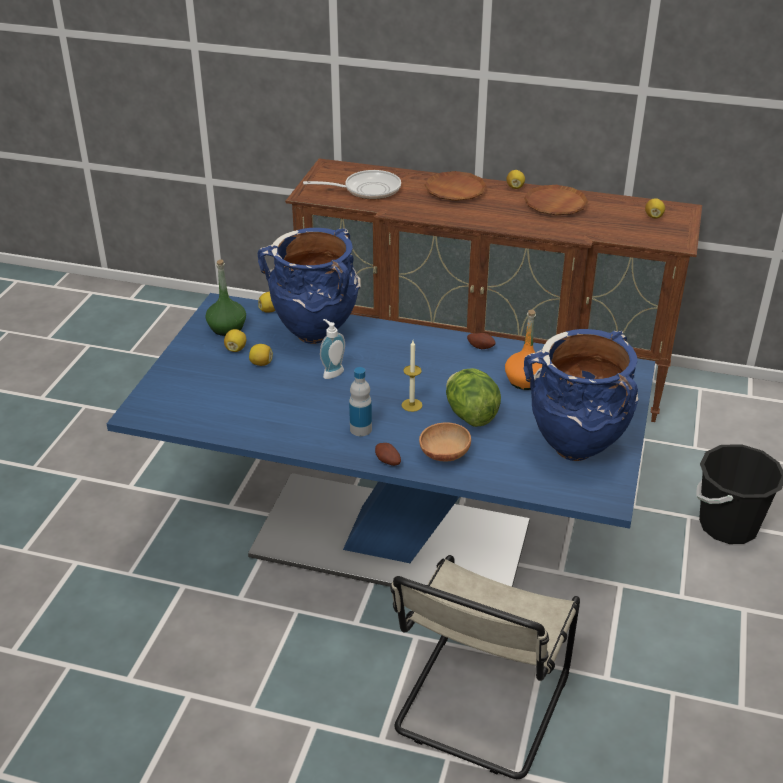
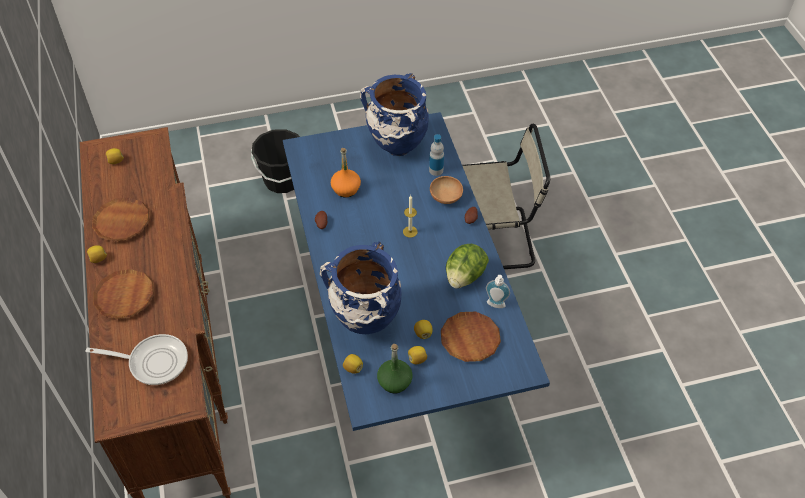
camera: 120 degrees left, 15 degrees up
frying pan [303,170,401,199] -> frying pan turned 135 degrees clockwise [85,334,188,385]
soap dispenser [320,319,345,379] -> soap dispenser moved to [486,275,510,308]
bottle [349,367,372,436] -> bottle moved to [429,134,444,176]
lettuce [446,368,501,427] -> lettuce moved to [446,244,489,288]
none -> brown plate [441,312,501,362]

